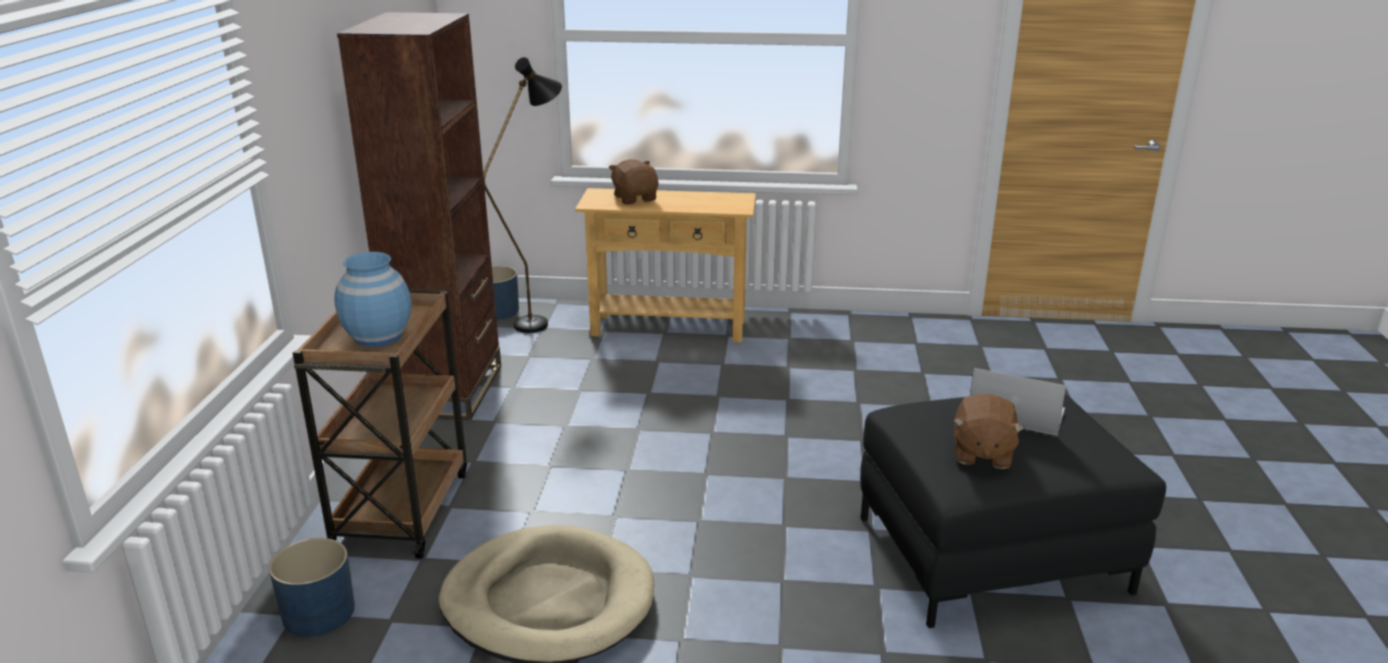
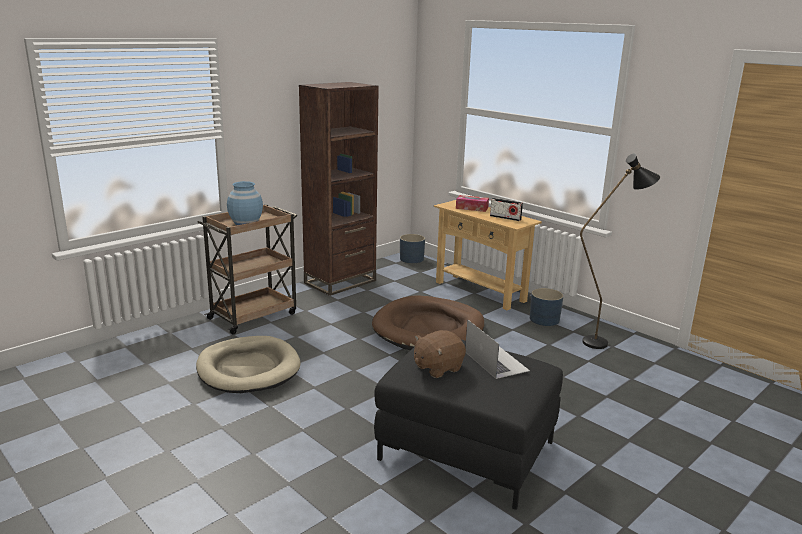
camera: 40 degrees right, 5 degrees down
blue planter [269,538,355,637] -> blue planter moved to [530,288,563,326]
black floor lamp [483,57,562,333] -> black floor lamp moved to [580,154,660,349]
brown plush toy [608,159,659,204] -> tissue box [456,195,489,212]
none -> brown dog bed [372,295,484,350]
none -> radio [490,198,523,221]

